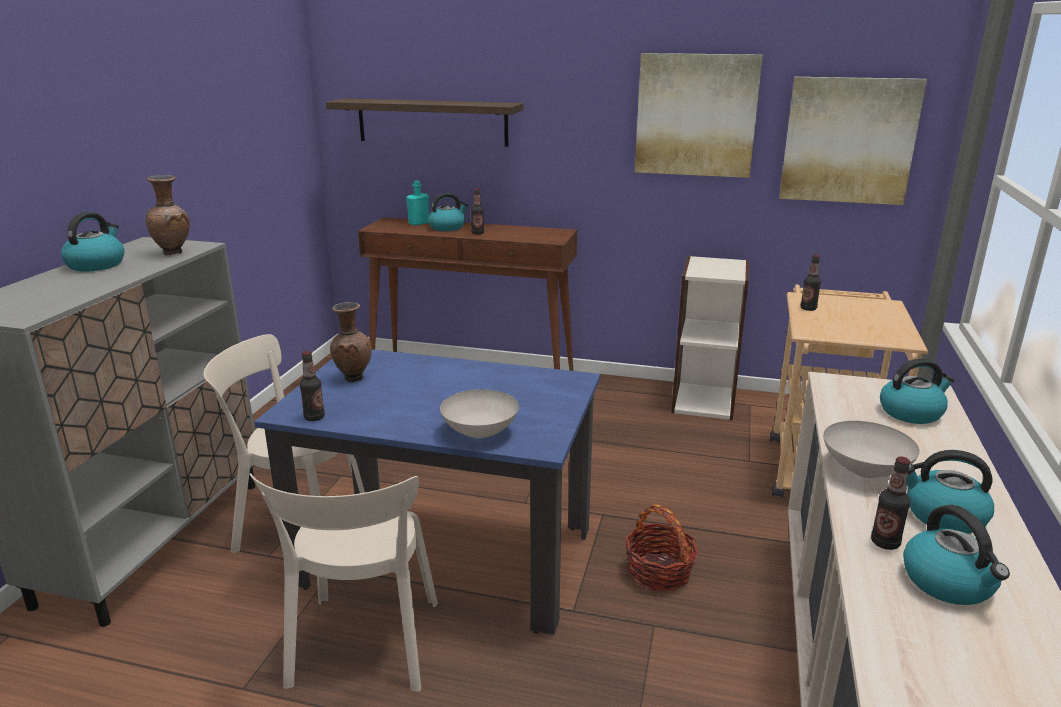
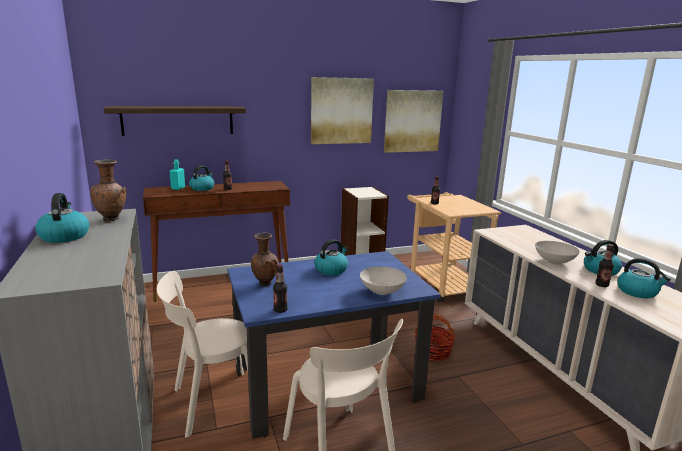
camera: 35 degrees left, 5 degrees down
kettle [880,358,955,424] -> kettle moved to [314,239,348,275]

